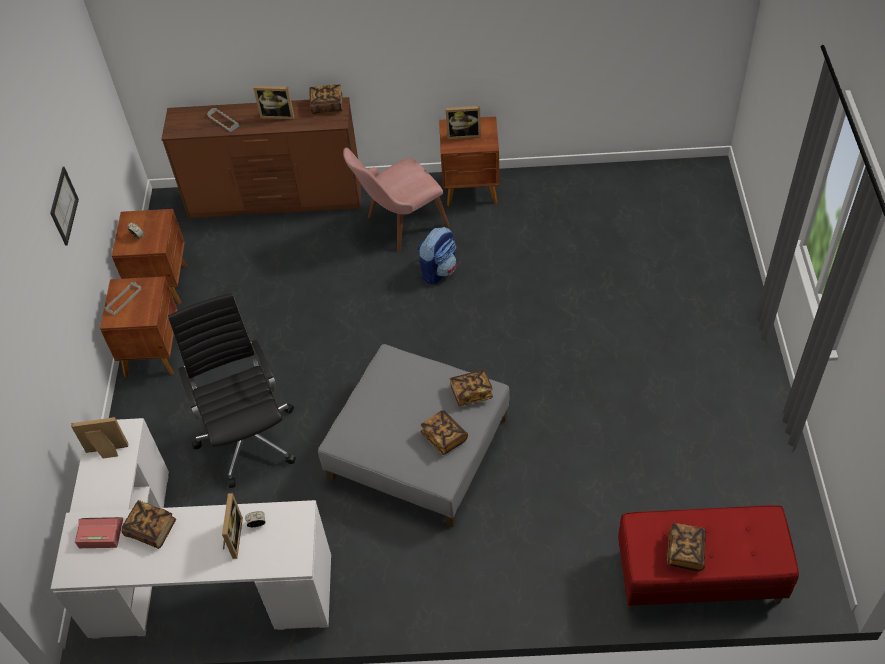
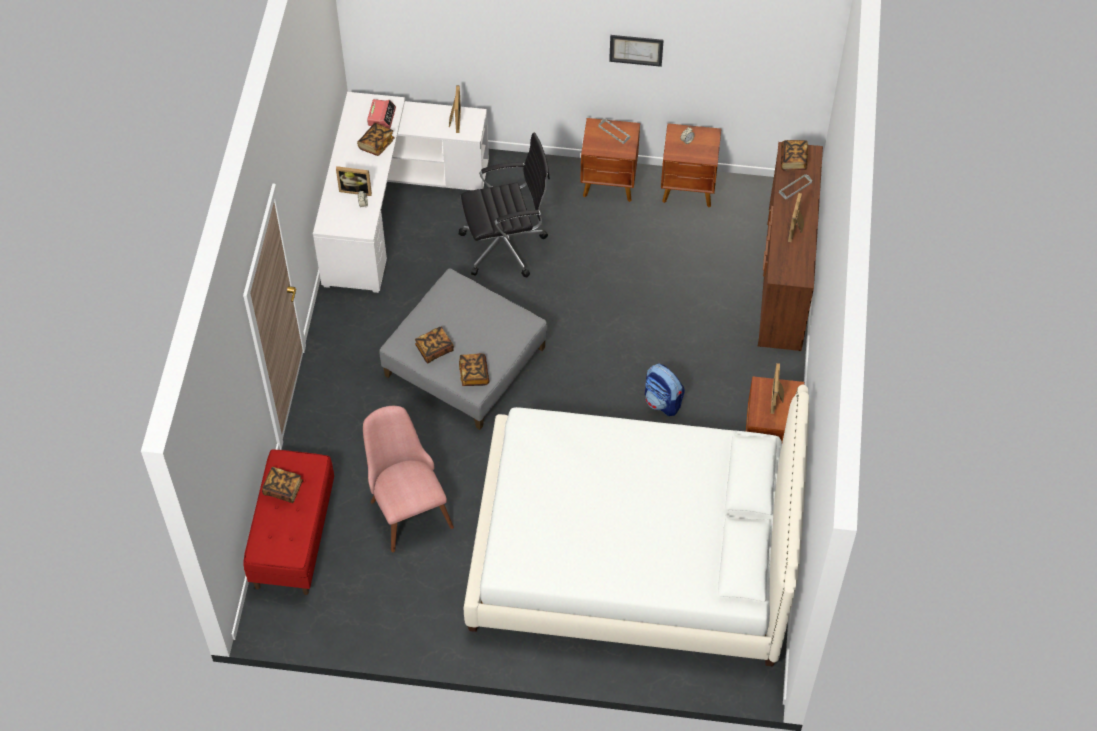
camera: 95 degrees right, 5 degrees up
book [310,85,343,114] -> book moved to [781,140,808,171]
pink chair [343,148,450,252] -> pink chair moved to [363,406,454,552]
none -> white bed [464,385,809,667]

